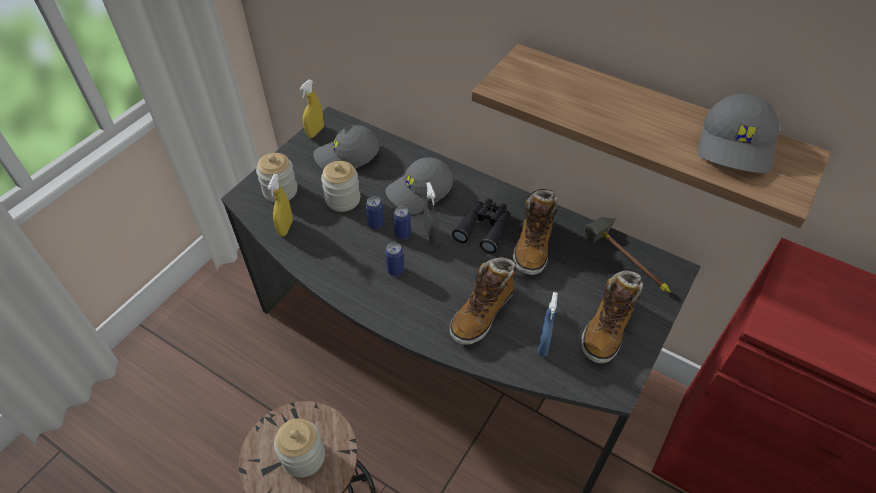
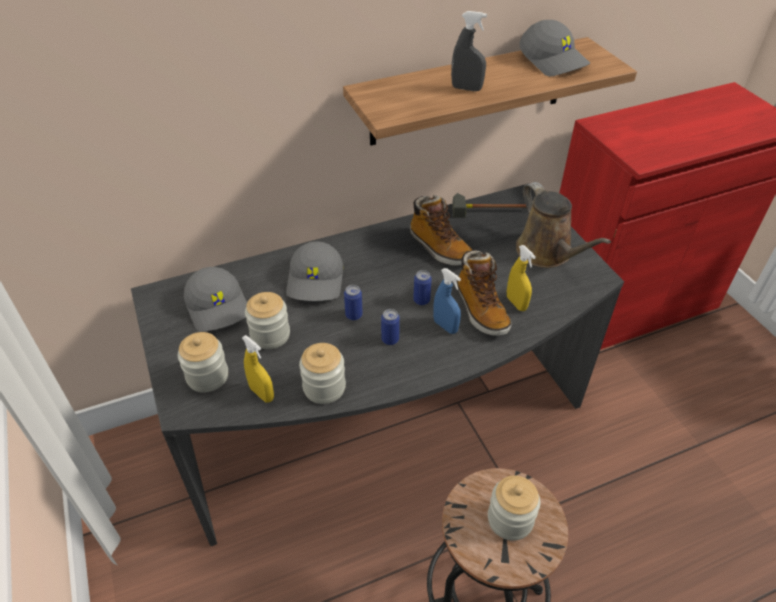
camera: 55 degrees left, 5 degrees down
yellow spray bottle [299,80,324,138] -> yellow spray bottle moved to [507,245,536,311]
grey cap [313,125,380,170] -> grey cap turned 45 degrees counterclockwise [184,267,247,331]
can [366,196,384,229] -> can moved to [413,270,432,305]
grey spray bottle [424,182,439,245] -> grey spray bottle moved to [451,11,487,91]
black binoculars [452,198,511,254] -> none
blue spray bottle [538,292,558,357] -> blue spray bottle moved to [433,268,461,334]
boot [581,270,643,363] -> brown watering can [516,182,611,268]
none -> jar [299,343,346,404]

